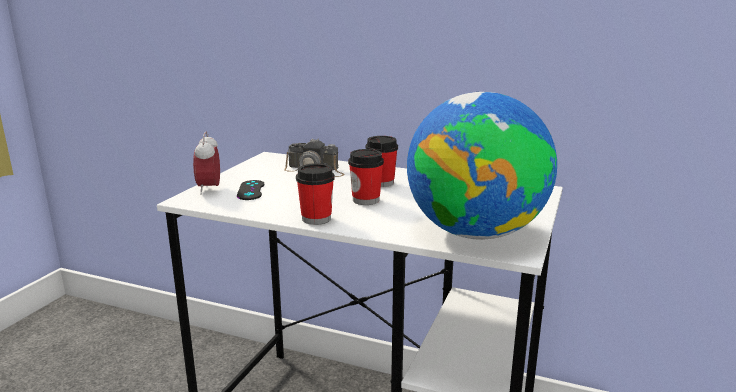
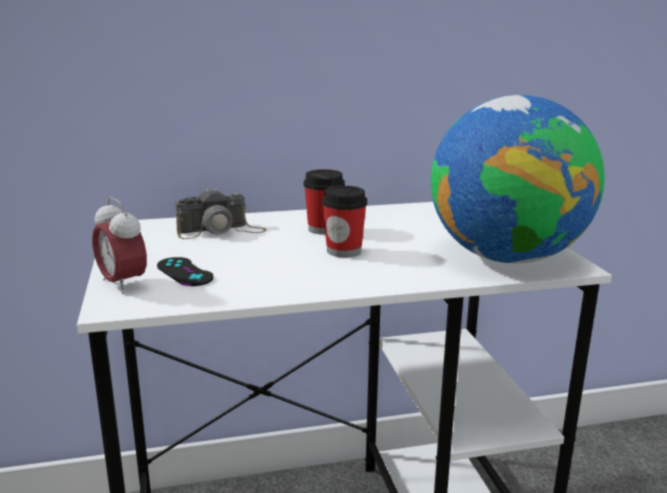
camera: 35 degrees left, 0 degrees up
cup [296,163,335,225] -> none

